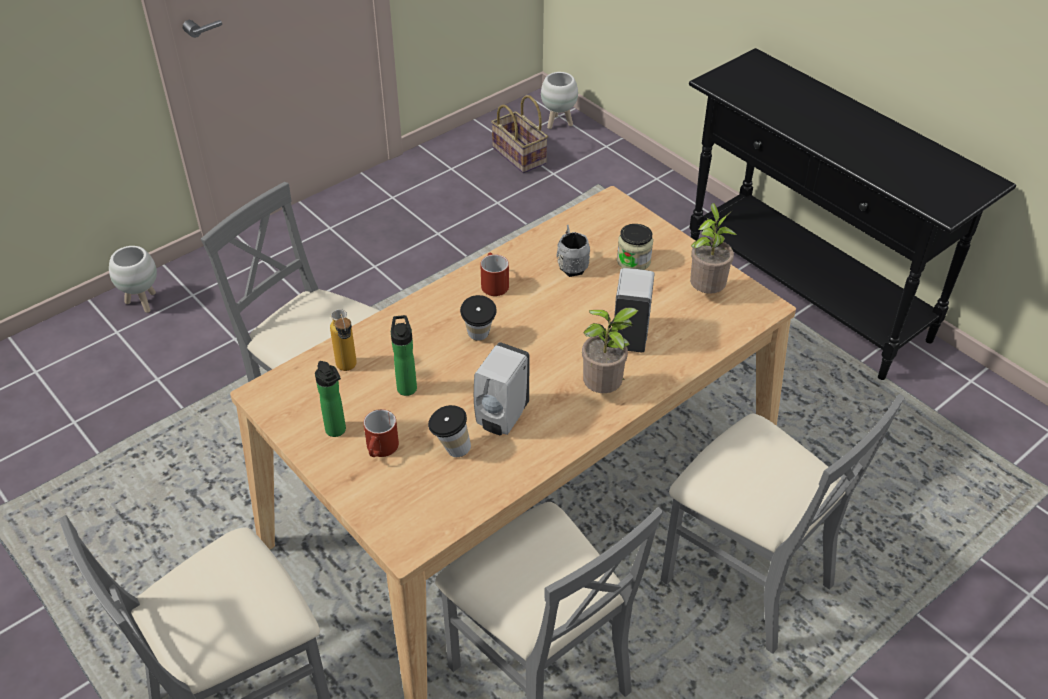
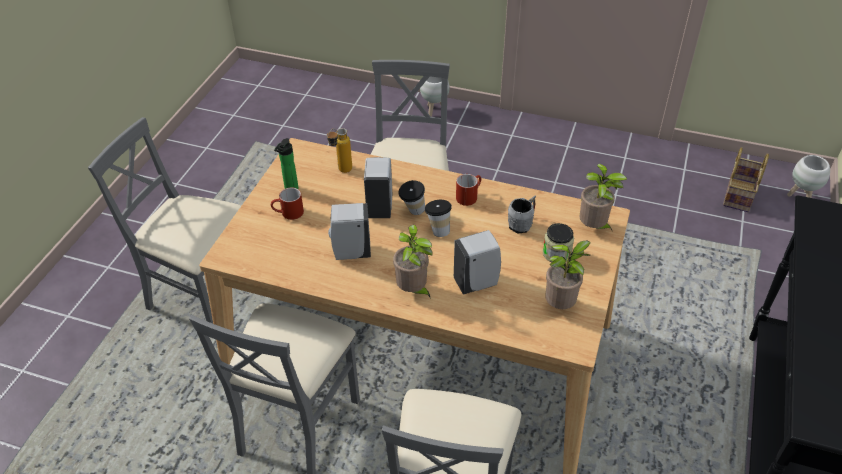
camera: 60 degrees right, 0 degrees up
bottle [391,315,417,396] -> none
cup [428,405,471,457] -> cup moved to [425,200,452,237]
none -> white soap dispenser [364,157,392,218]
none -> potted plant [579,164,627,230]

